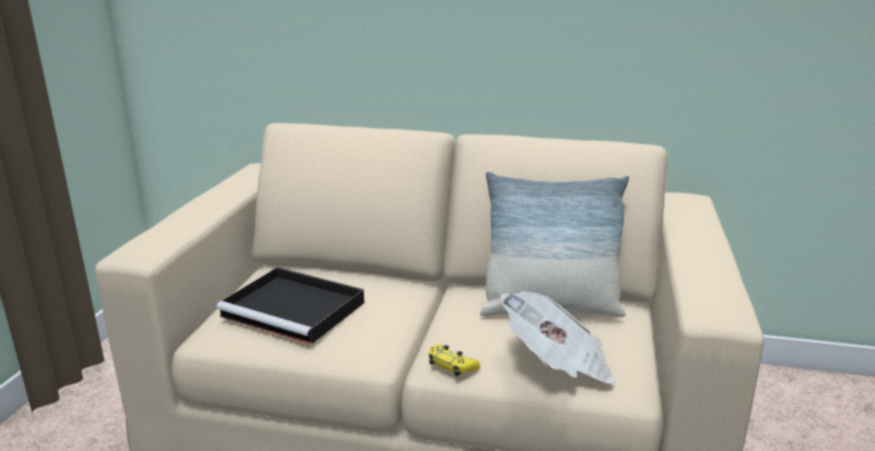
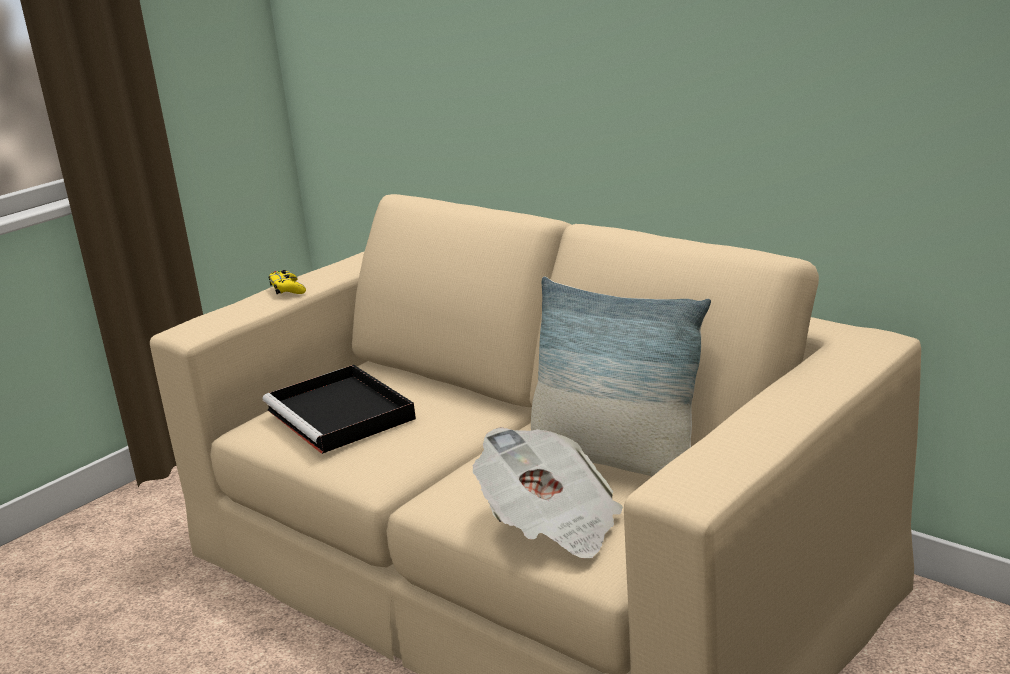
camera: 30 degrees right, 0 degrees up
yellow game controller [428,344,480,377] -> yellow game controller moved to [269,270,306,294]

